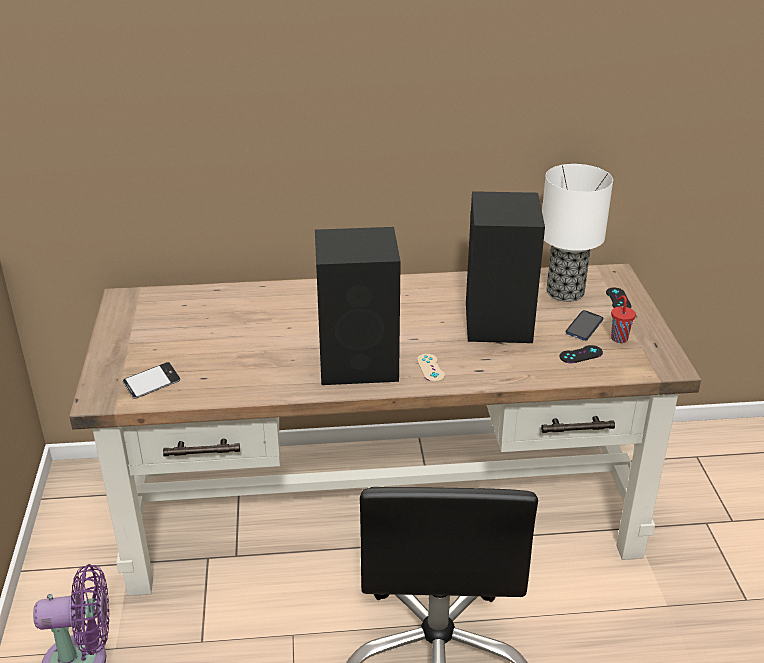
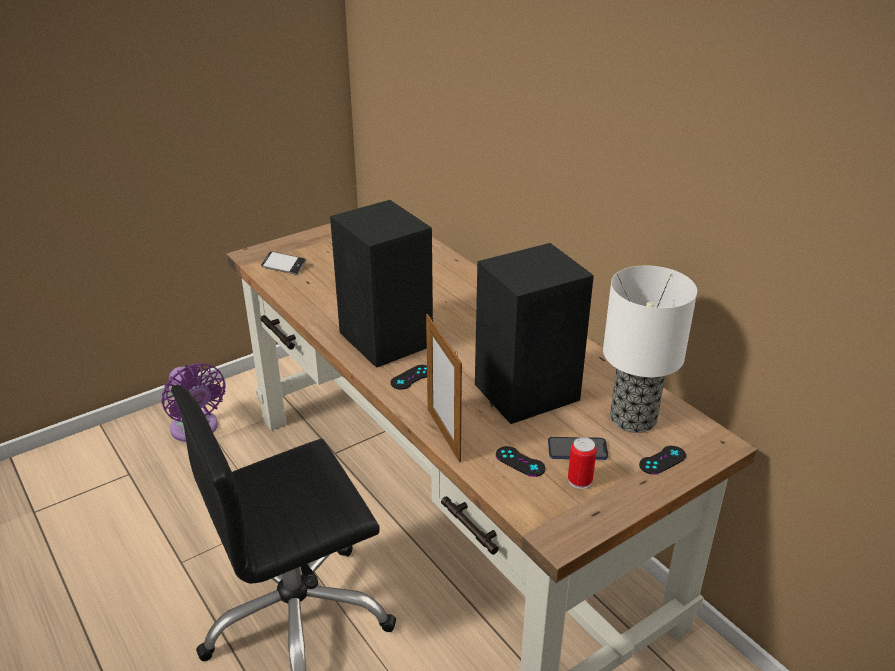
camera: 60 degrees right, 0 degrees up
beige game controller [417,354,445,382] -> black game controller [390,365,427,390]
red cup [611,295,636,343] -> can [568,437,597,489]
none -> picture frame [426,314,462,463]

